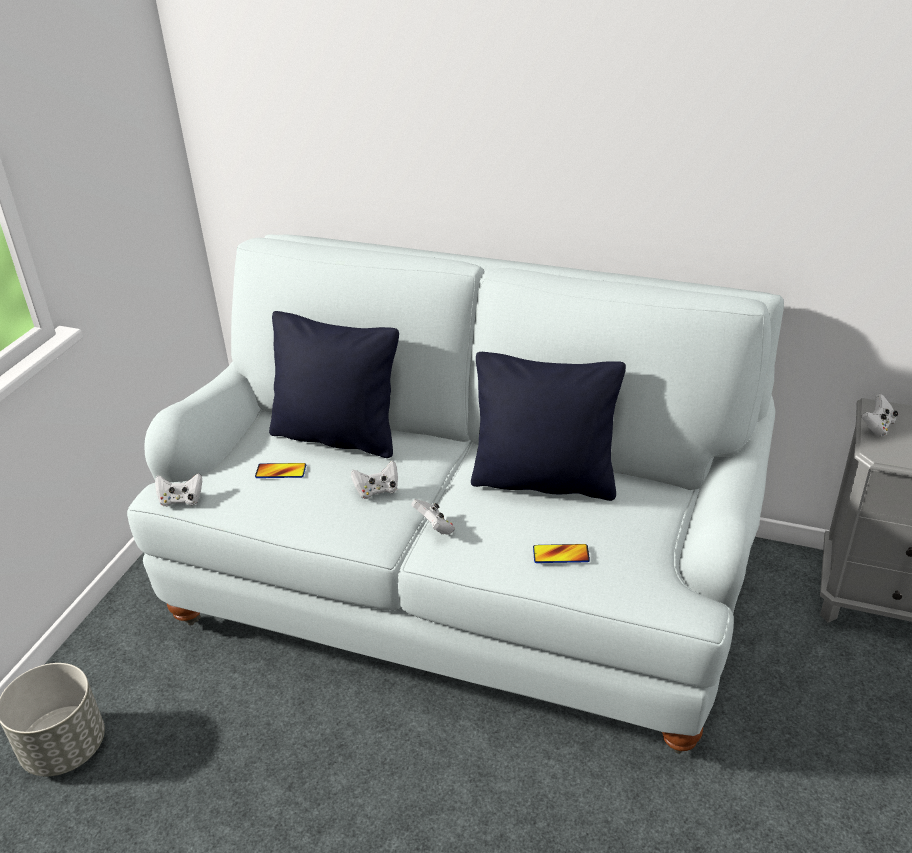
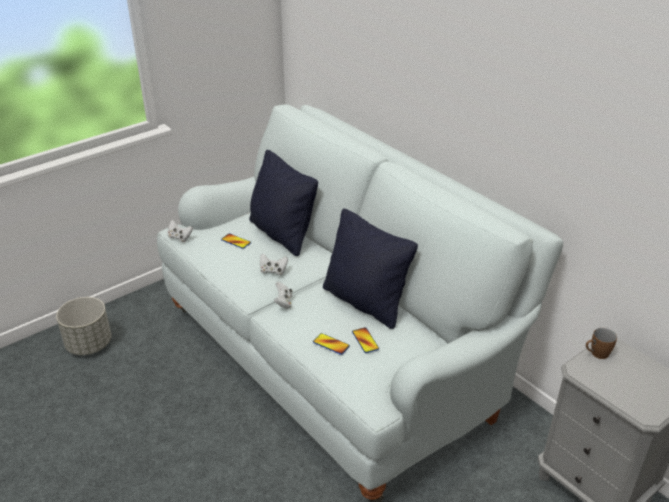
camera: 30 degrees right, 0 degrees up
white game controller [861,394,898,436] -> brown mug [586,328,617,359]
none -> phone [352,327,379,353]

